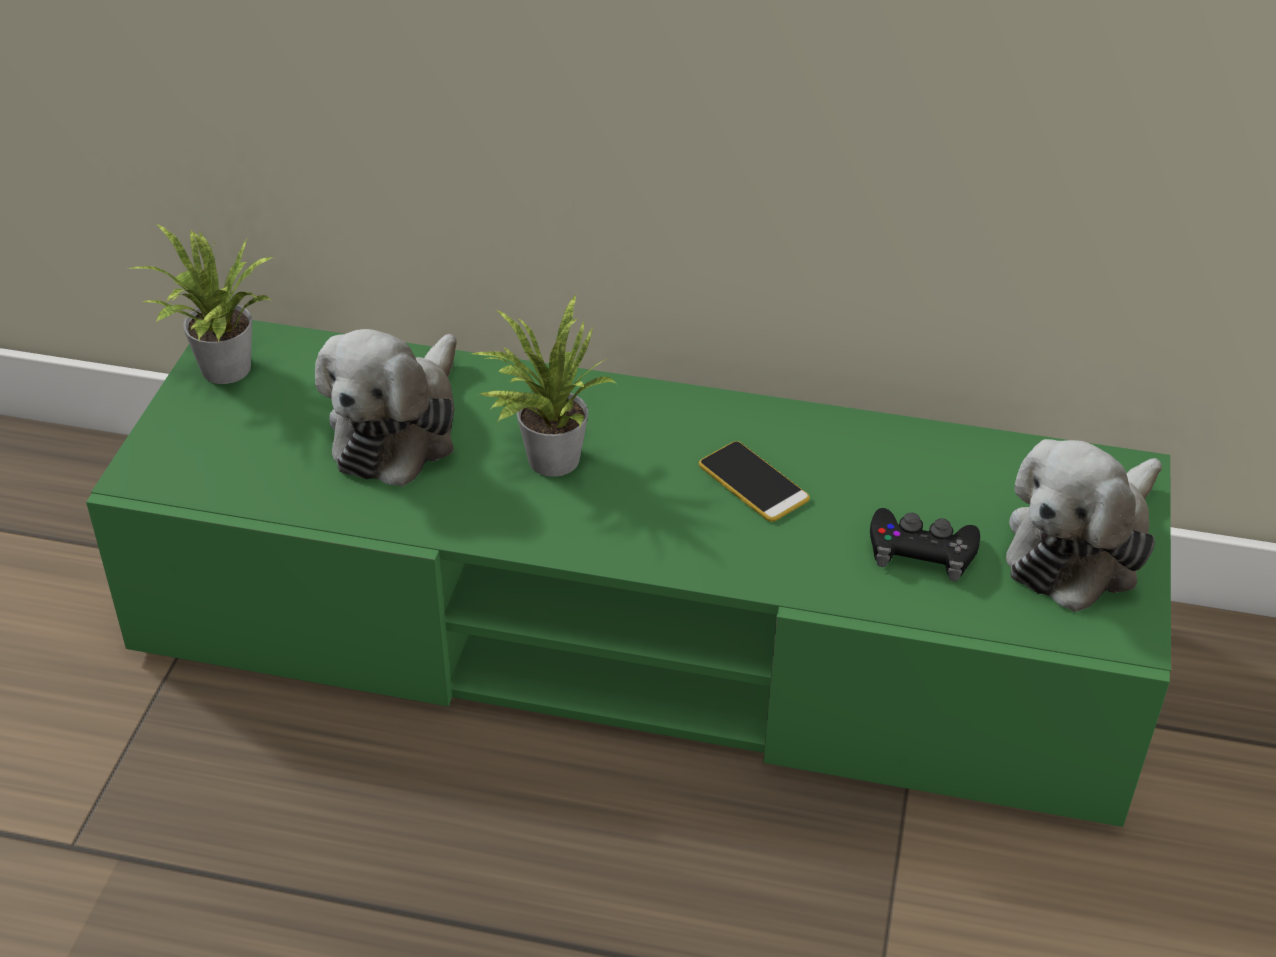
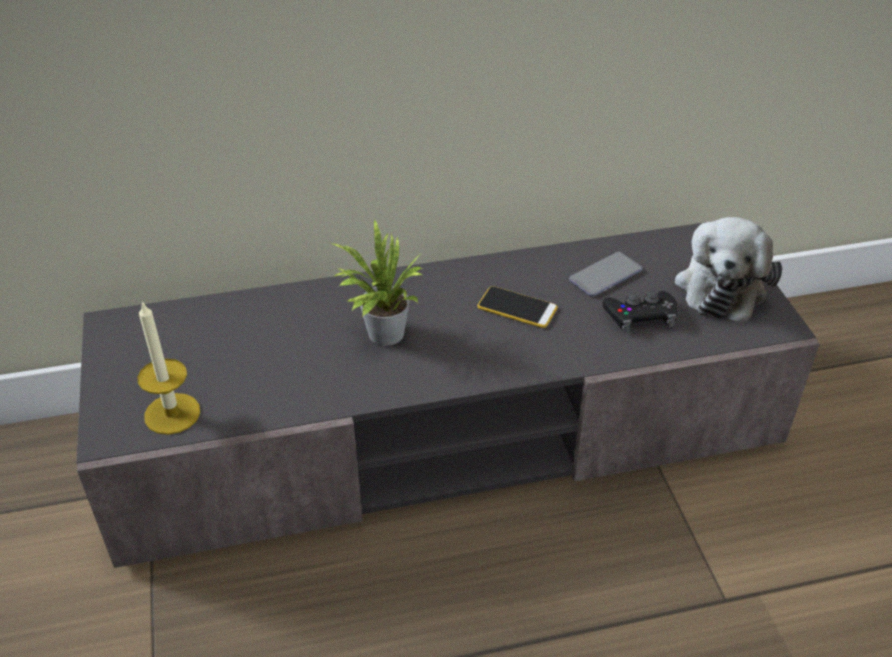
camera: 25 degrees left, 0 degrees up
green tv stand [86,320,1171,827] -> grey tv stand [77,221,819,568]
potted plant [129,223,274,384] -> none
plush toy [315,329,457,487] -> none
none -> candle [137,301,200,435]
none -> phone [569,252,642,297]

